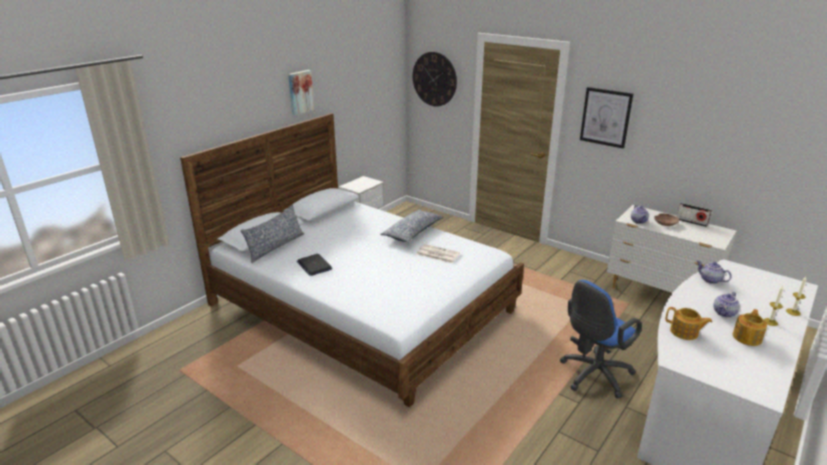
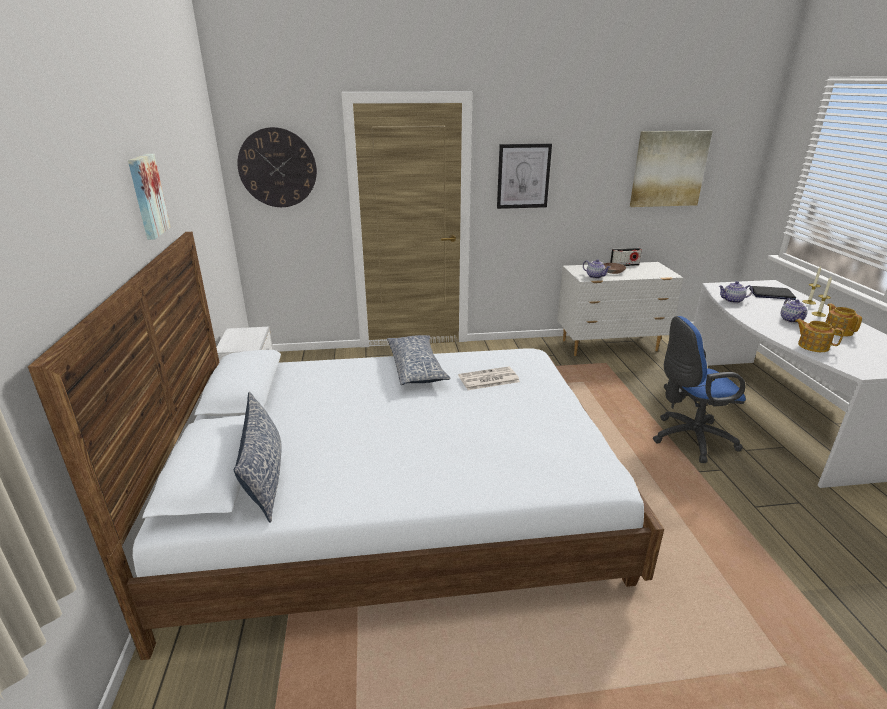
camera: 45 degrees left, 0 degrees up
laptop [297,254,332,276] -> laptop moved to [749,286,796,300]
blue office chair [560,280,642,398] -> blue office chair turned 75 degrees clockwise [653,316,746,463]
teapot [665,307,712,340] -> teapot turned 120 degrees counterclockwise [795,319,844,352]
none -> picture [630,130,712,207]

